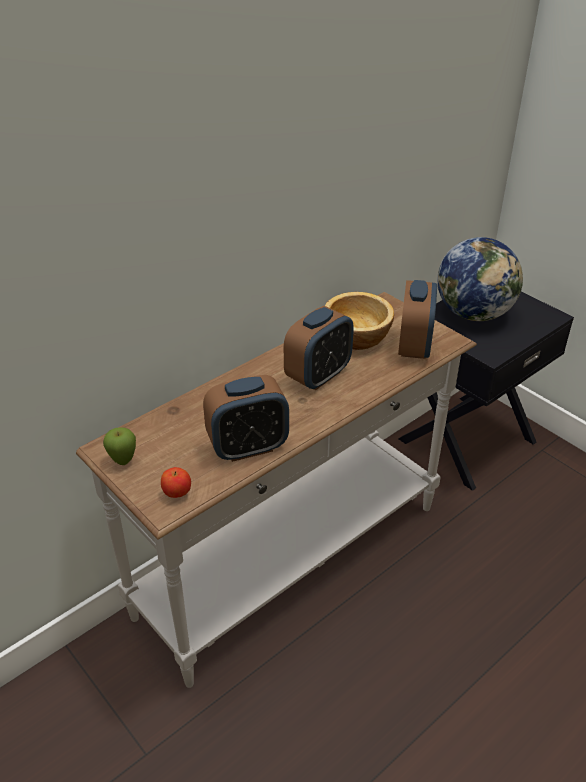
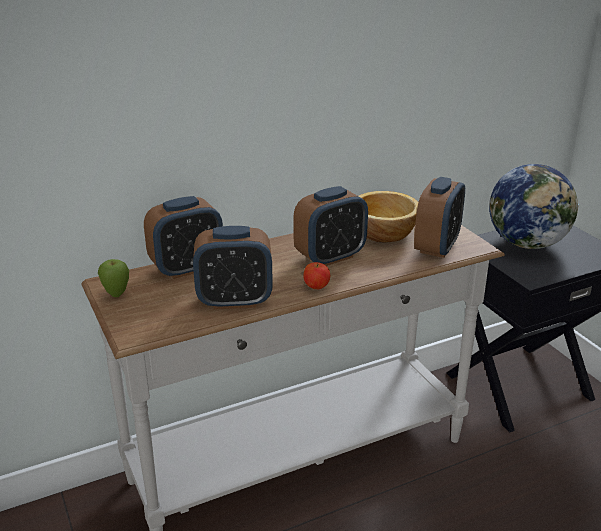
camera: 15 degrees right, 10 degrees down
apple [161,467,191,498] -> apple moved to [303,262,330,289]
none -> alarm clock [144,196,223,279]

